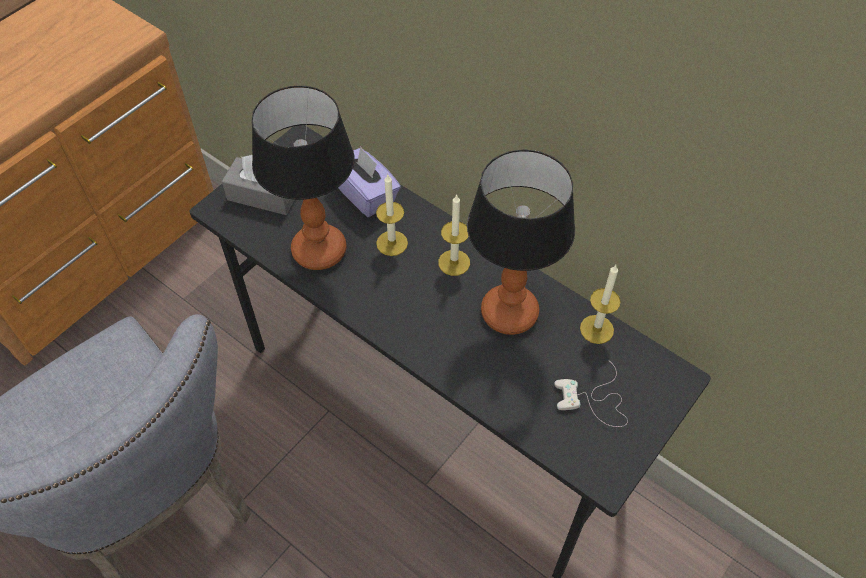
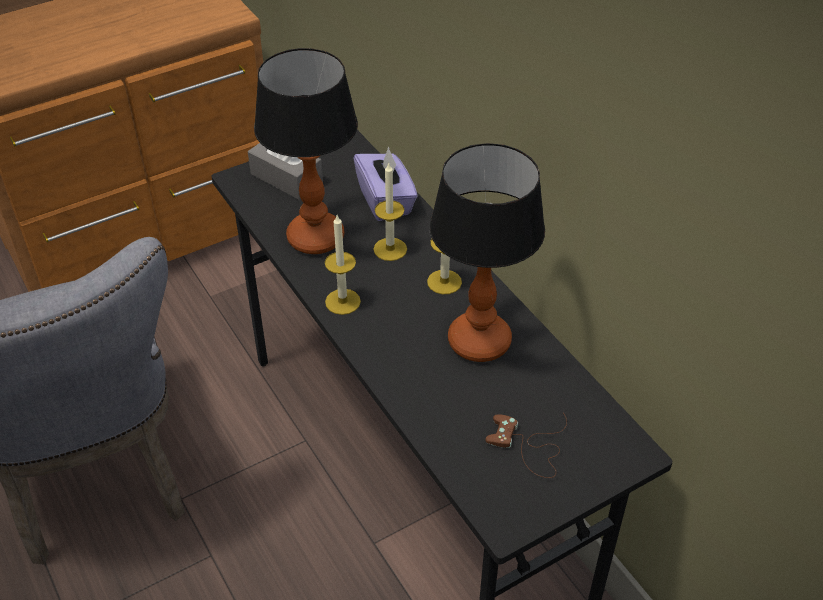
camera: 20 degrees right, 10 degrees down
white game controller [554,361,628,427] -> brown game controller [486,413,567,478]
candle [580,265,621,344] -> candle moved to [325,215,361,315]

